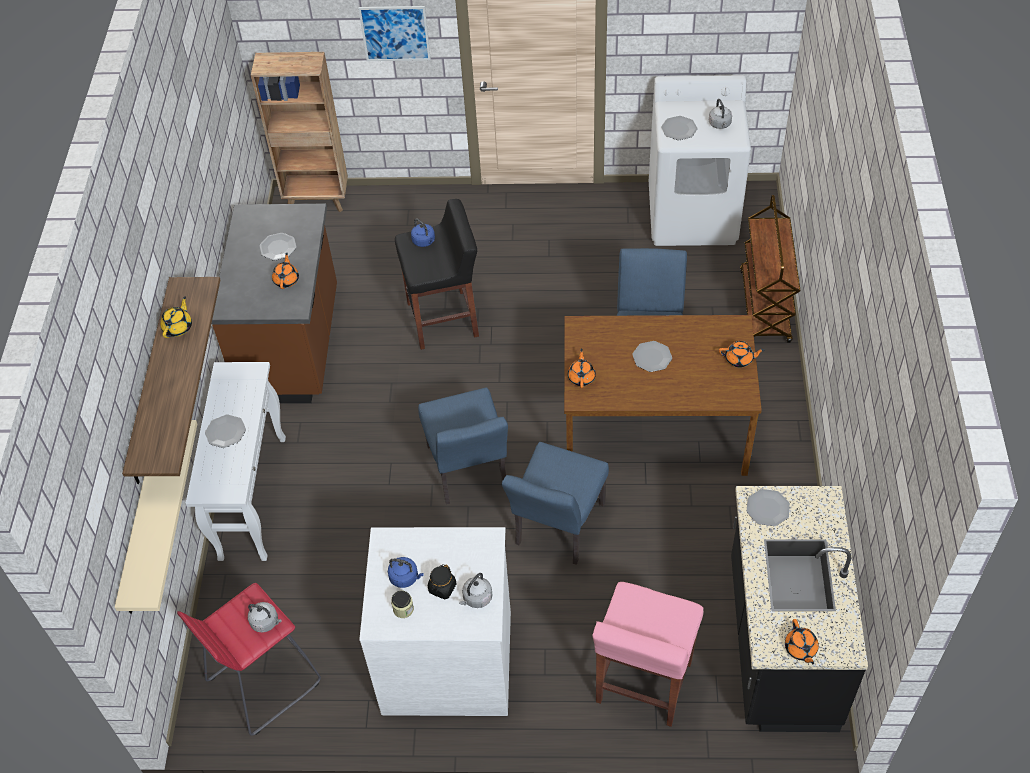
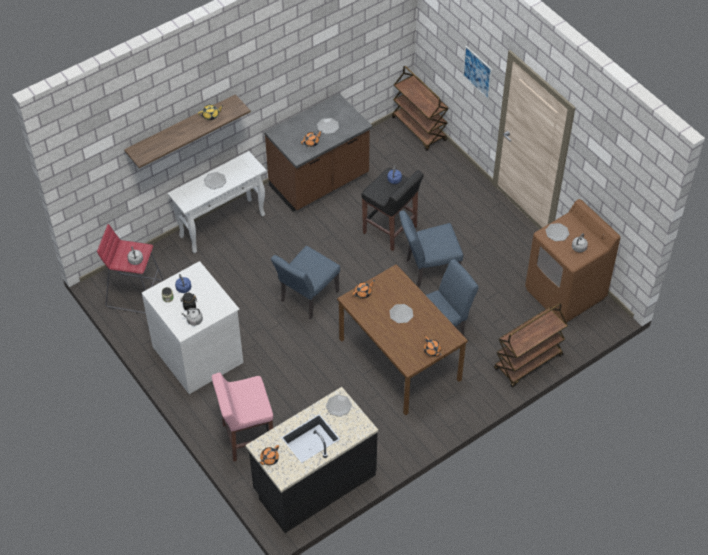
camera: 50 degrees right, 0 degrees up
beige shelf [115,420,197,614] -> none
brown bookcase [251,52,348,212] -> brown cart [392,66,449,151]
blue chair [502,442,609,565] -> blue chair moved to [399,210,463,288]
white washing machine [649,75,751,246] -> brown washing machine [525,199,621,323]

